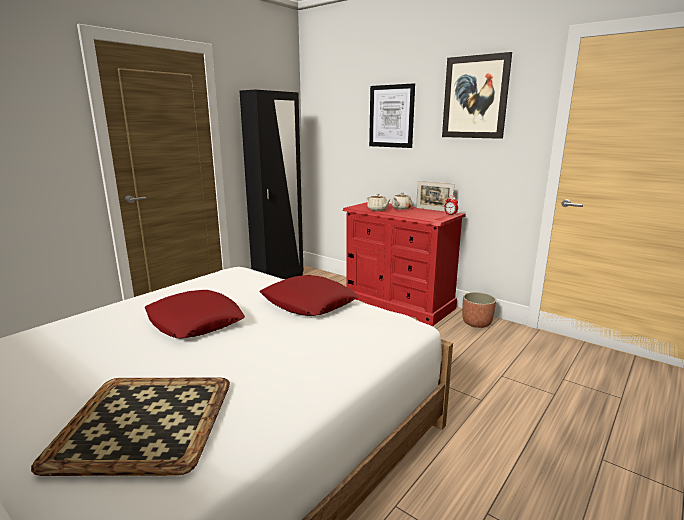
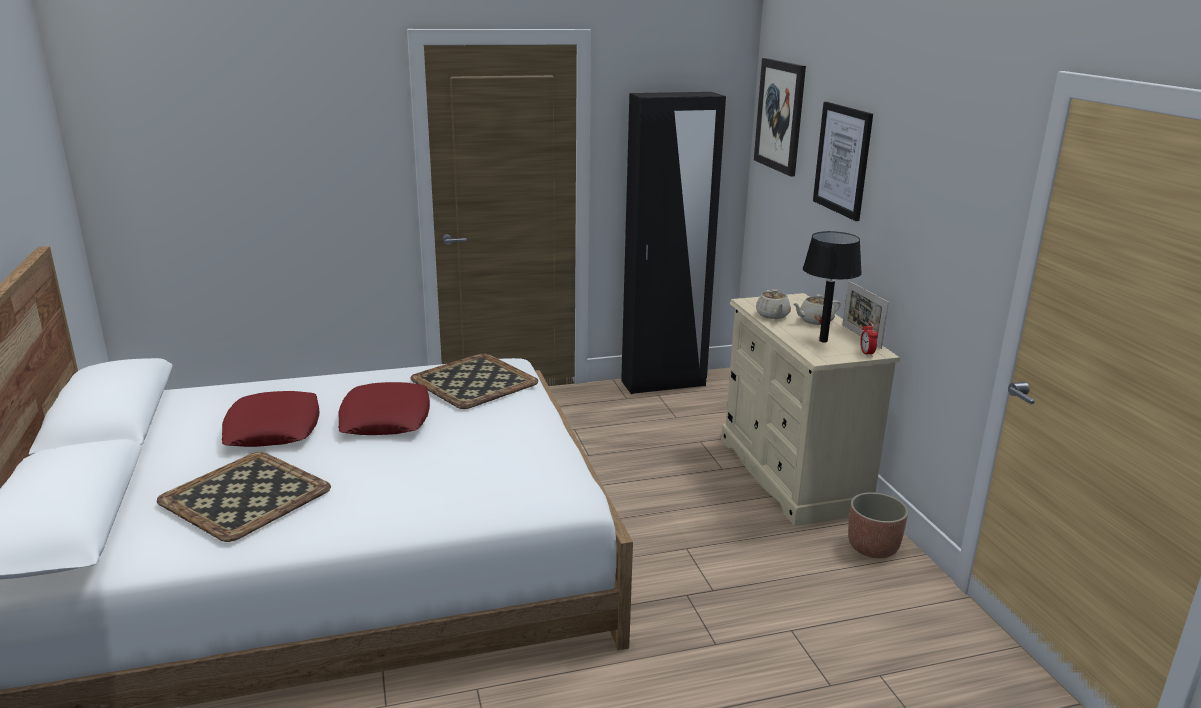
camera: 35 degrees right, 5 degrees up
red pillow [260,275,358,316] -> red pillow moved to [222,391,319,447]
red dresser [343,202,466,326] -> beige dresser [721,293,900,526]
picture [442,52,512,139] -> picture moved to [754,58,806,177]
none -> tray [410,353,538,409]
none -> black table lamp [803,231,862,343]

